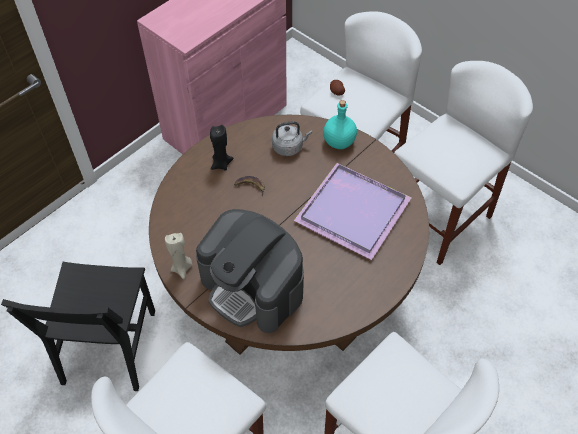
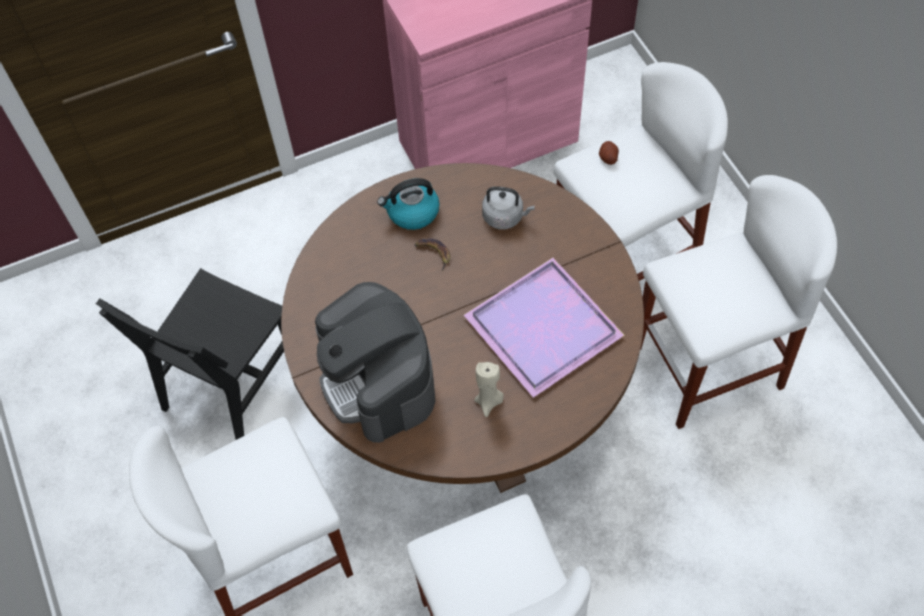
camera: 25 degrees right, 5 degrees up
beige candle [165,233,192,279] -> beige candle moved to [474,362,504,417]
black candle [210,125,234,170] -> kettle [377,178,440,230]
turquoise bottle [323,100,357,149] -> none

